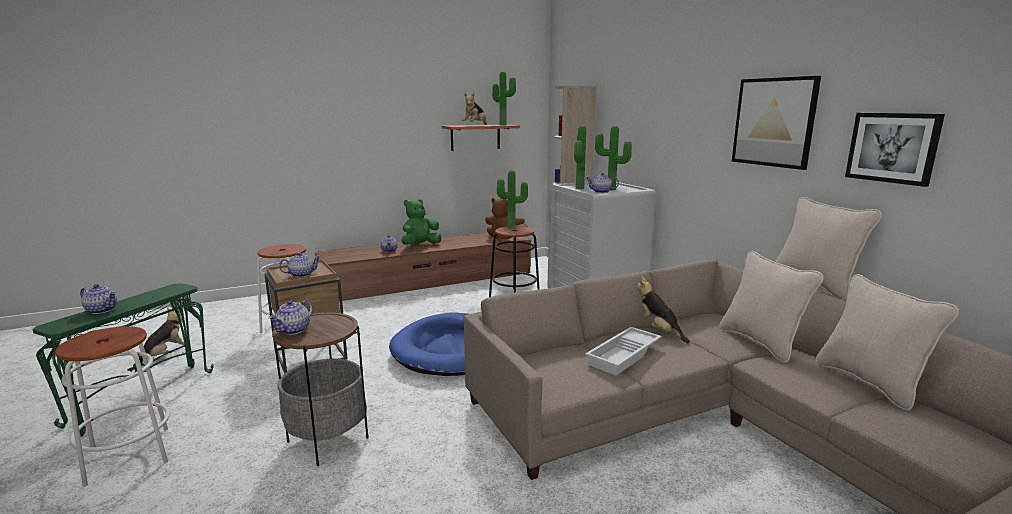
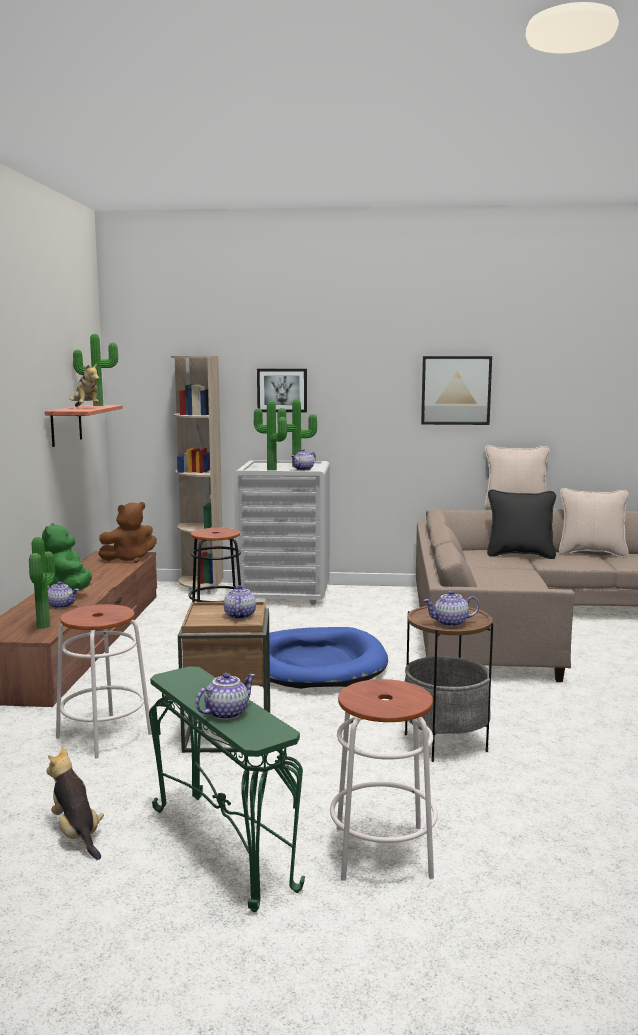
camera: 60 degrees left, 5 degrees down
teapot [269,299,313,335] -> teapot turned 120 degrees clockwise [424,591,479,627]
potted plant [497,170,528,229] -> potted plant moved to [29,537,55,629]
white tray [585,327,661,375] -> none
plush toy [637,277,690,343] -> none
beige pillow [719,251,824,363] -> black pillow [487,489,556,559]
picture [845,113,945,187] -> picture moved to [257,369,307,412]

